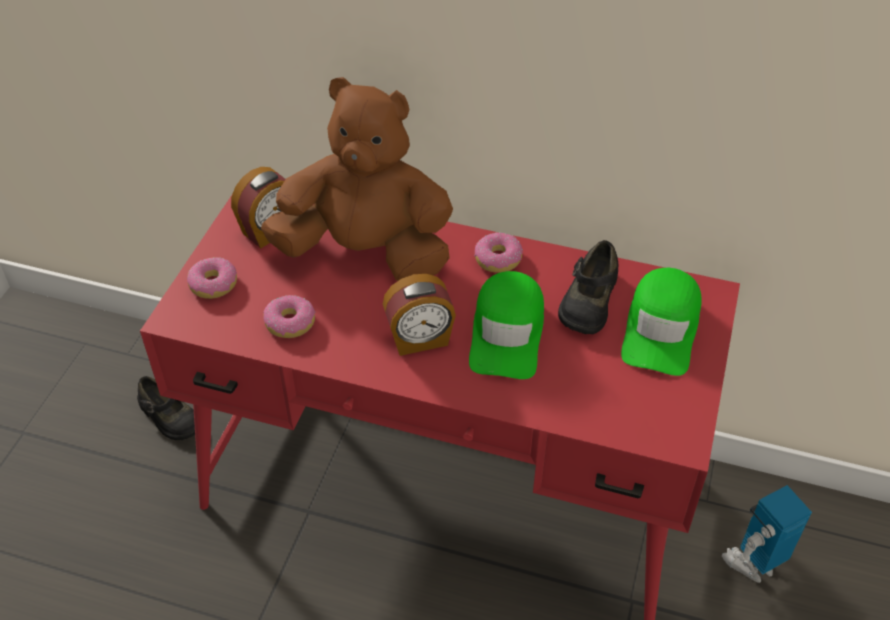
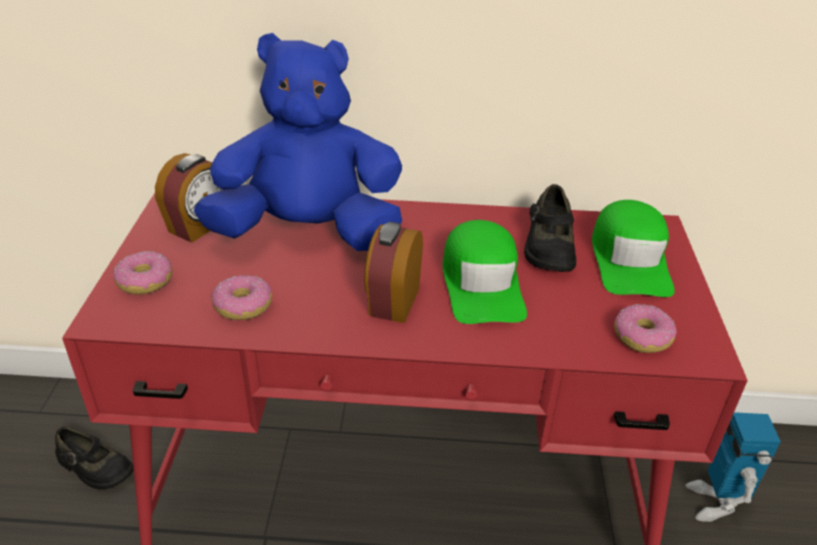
camera: 15 degrees left, 10 degrees down
brown plush toy [261,77,453,281] -> blue plush toy [194,33,402,251]
alarm clock [383,274,456,356] -> alarm clock turned 135 degrees clockwise [364,222,423,323]
donut [474,232,523,273] -> donut moved to [614,304,677,353]
toy robot [722,485,812,583] -> toy robot turned 45 degrees counterclockwise [685,412,781,522]

